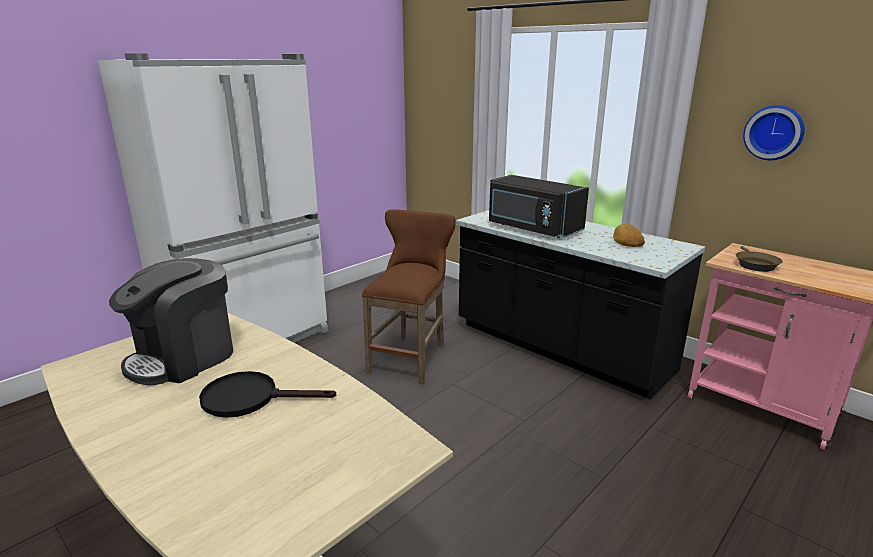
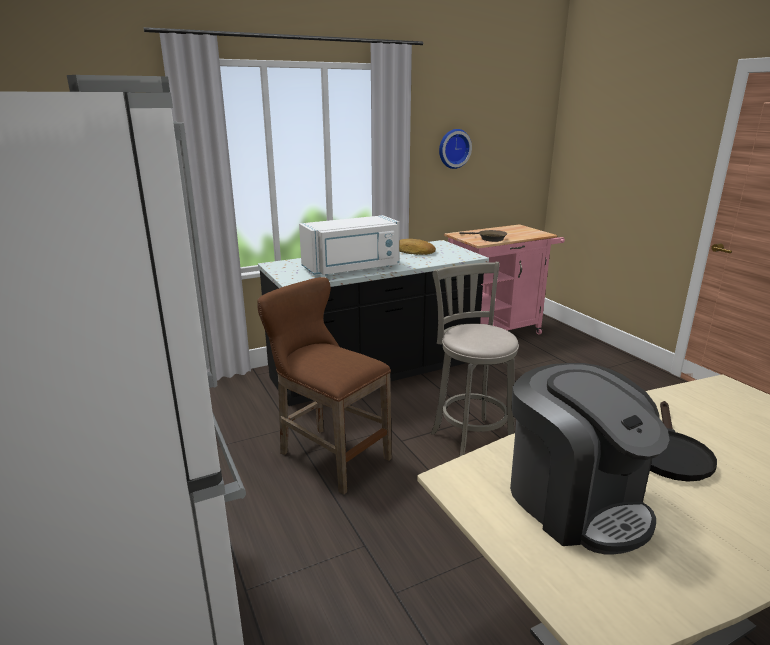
camera: 70 degrees left, 0 degrees up
black microwave [489,175,589,238] -> white microwave [299,215,400,275]
none -> grey stool [431,262,519,457]

